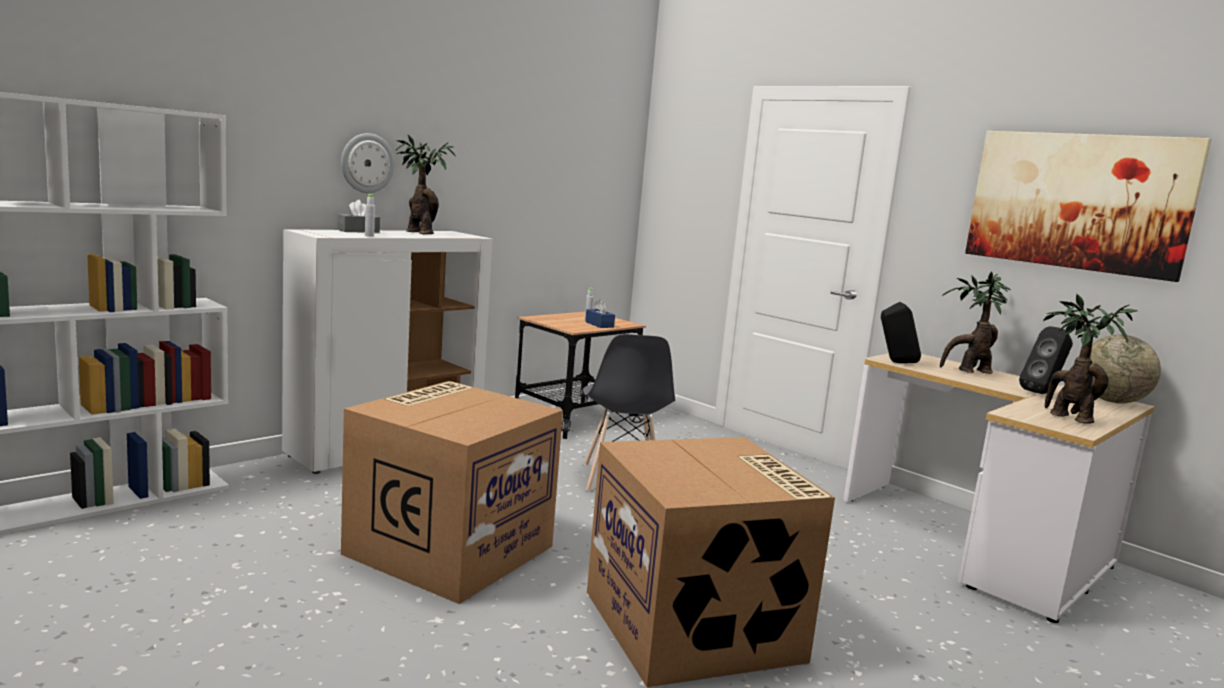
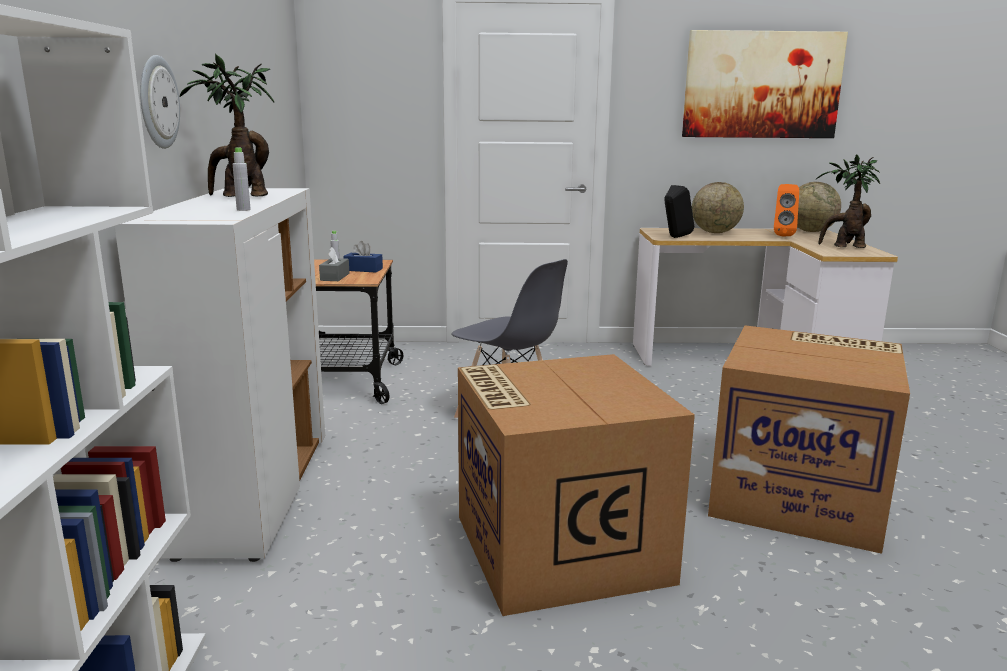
camera: 45 degrees left, 5 degrees up
grey tissue box [337,200,380,233] -> grey tissue box moved to [319,247,349,281]
potted plant [940,271,1011,374] -> globe [692,182,744,233]
black speaker [1019,326,1073,394] -> orange speaker [774,184,799,237]

